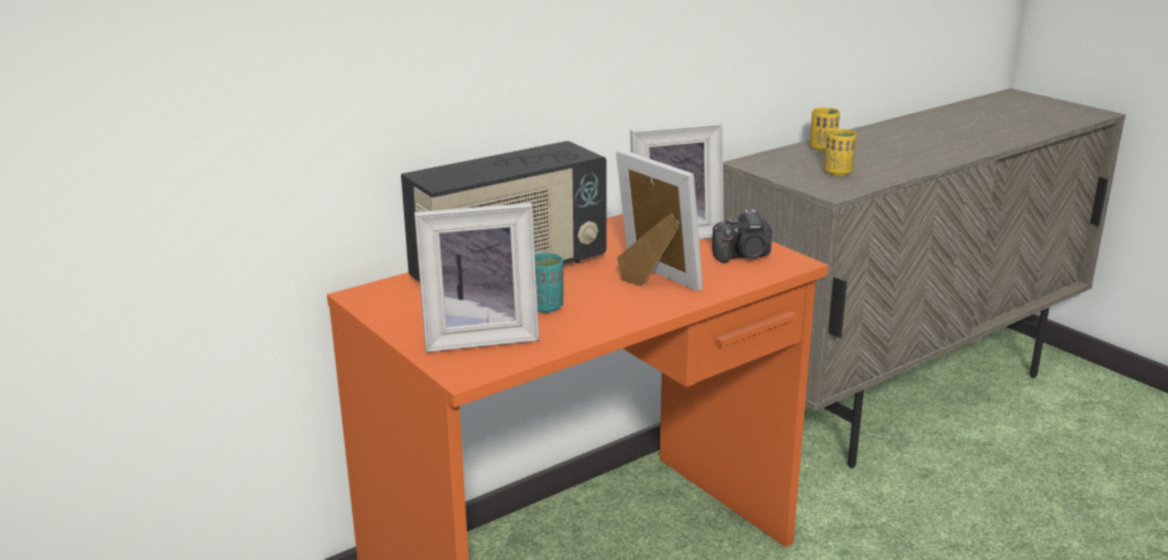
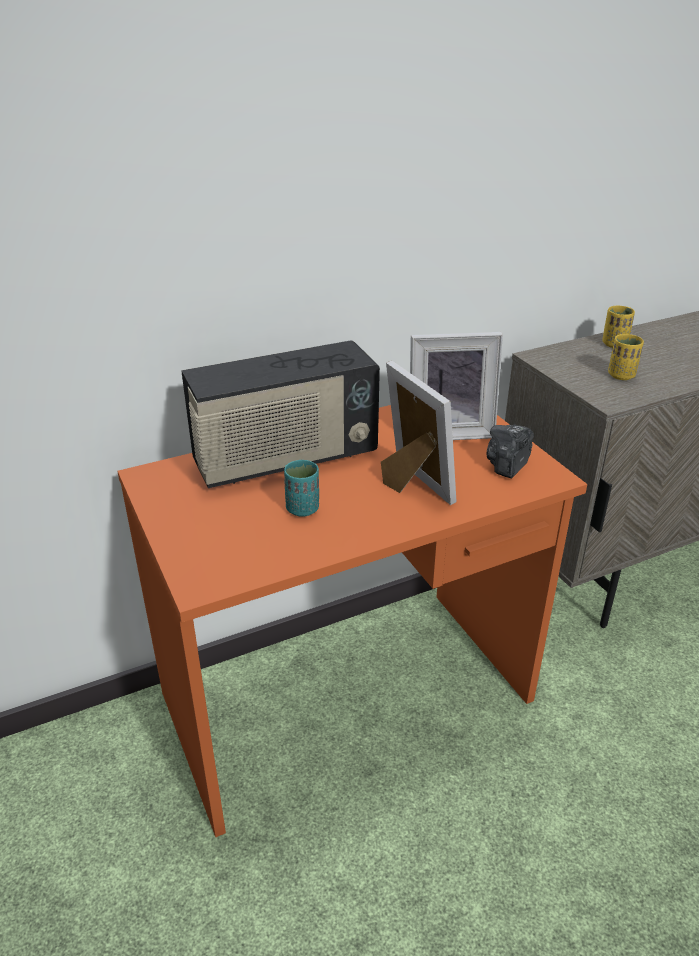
camera: 10 degrees right, 10 degrees up
picture frame [414,203,539,352] -> none
camera [712,209,772,263] -> camera turned 120 degrees clockwise [487,425,534,479]

